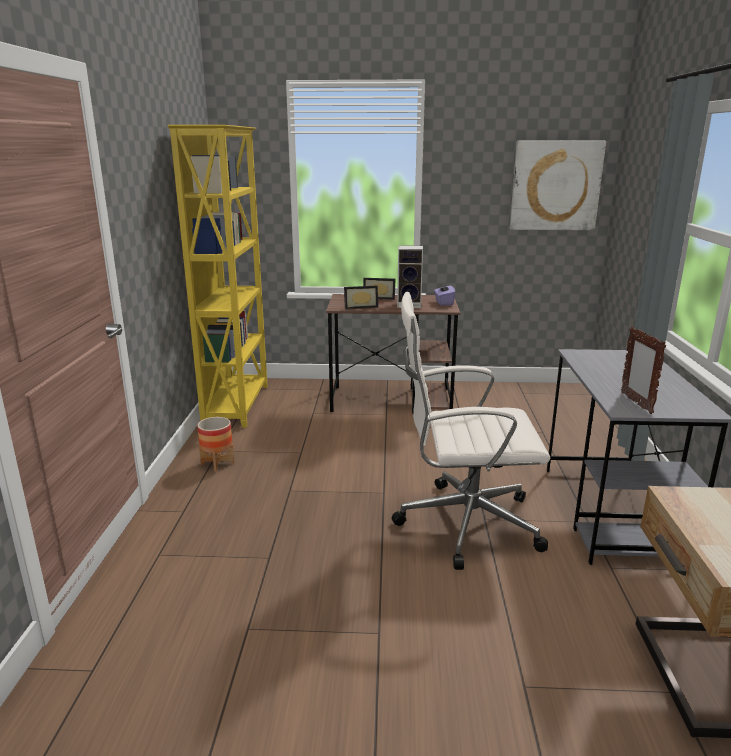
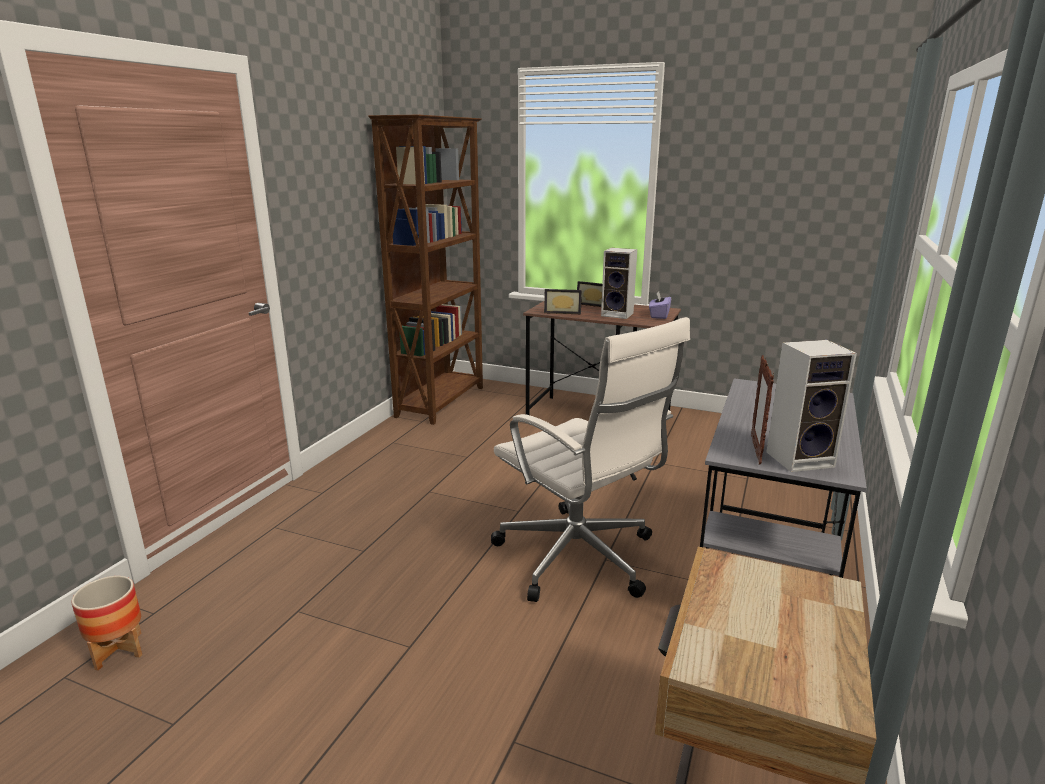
camera: 20 degrees right, 0 degrees up
yellow bookcase [168,125,268,428] -> brown bookcase [368,115,483,425]
planter [197,417,235,472] -> planter moved to [71,576,142,670]
white office chair [392,292,550,570] -> white office chair turned 150 degrees counterclockwise [491,317,690,602]
picture [510,141,606,230] -> none
none -> speaker [767,340,857,472]

